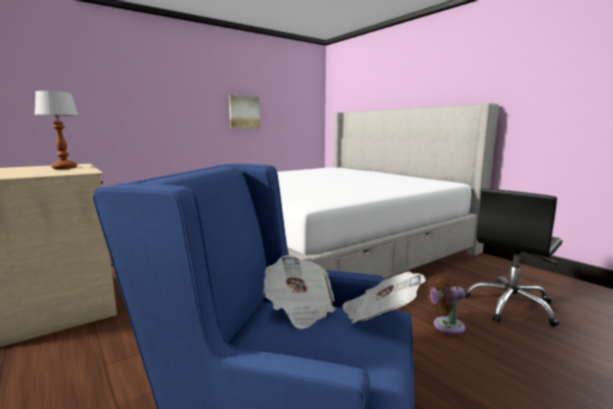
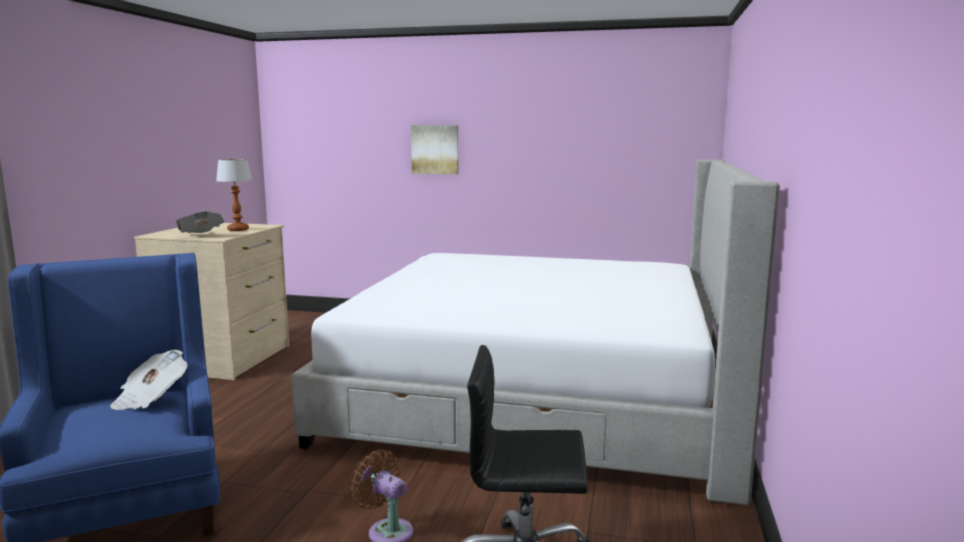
camera: 50 degrees right, 0 degrees up
picture [229,95,260,128] -> picture moved to [411,125,458,174]
newspaper [342,271,426,324] -> newspaper moved to [176,212,224,233]

